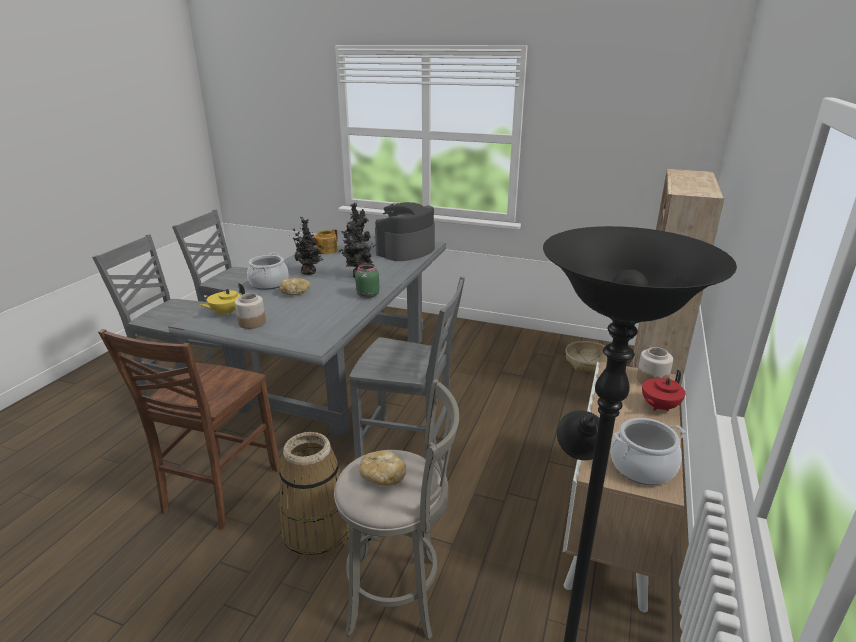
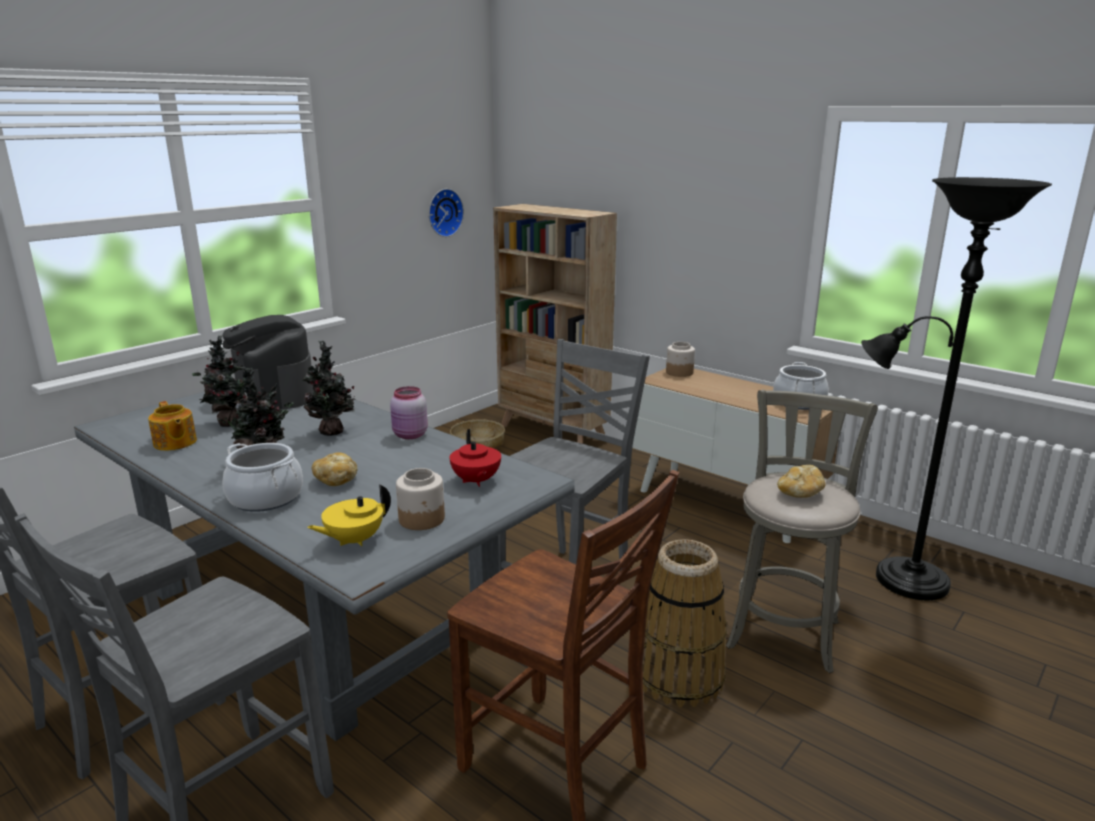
camera: 70 degrees left, 5 degrees down
yellow teapot [199,283,245,316] -> yellow teapot turned 75 degrees clockwise [307,484,391,546]
green jar [355,263,380,299] -> pink jar [390,386,428,439]
red teapot [642,370,685,411] -> red teapot moved to [449,429,501,487]
none -> wall clock [429,189,464,237]

